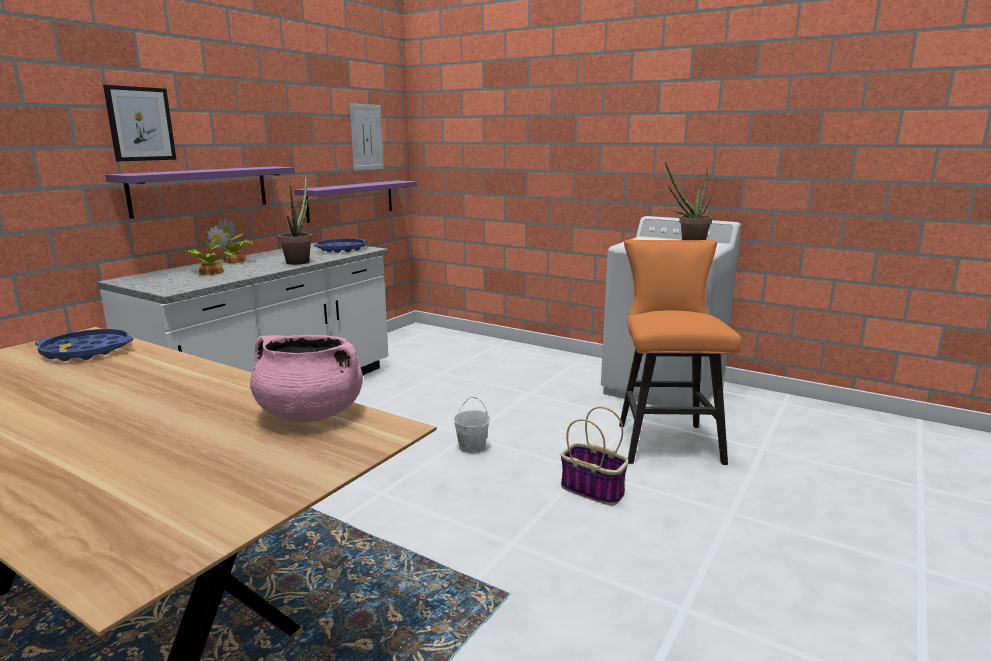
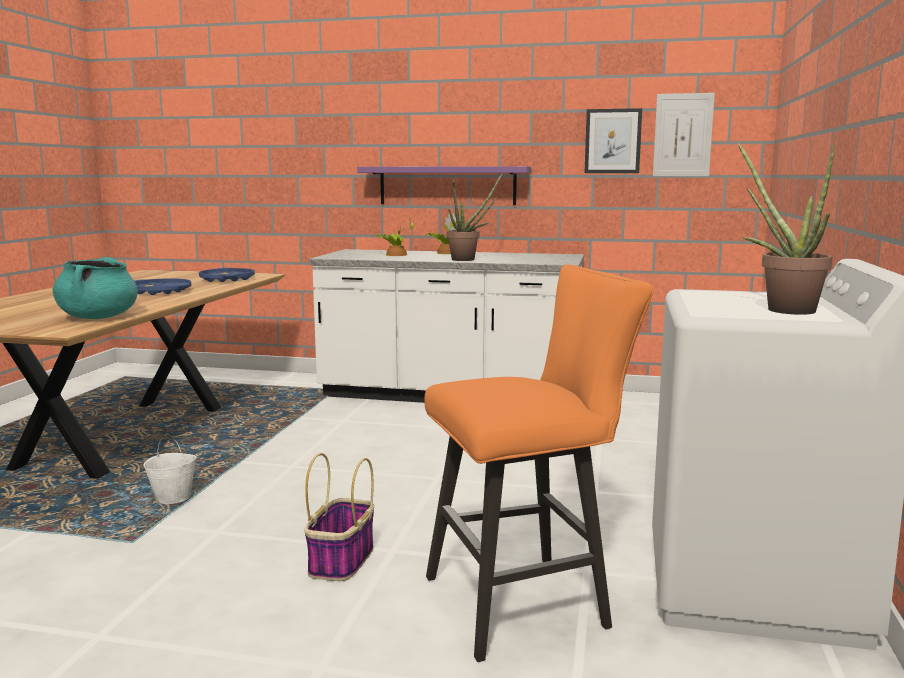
camera: 70 degrees right, 5 degrees down
picture [103,85,176,161] -> picture moved to [585,108,642,173]
pink cooking pot [250,335,363,422] -> turquoise cooking pot [53,257,138,319]
purple shelf [294,181,417,223] -> none
blue tray [314,239,367,253] -> blue tray moved to [134,278,191,295]
white bucket [453,397,490,454] -> white bucket moved to [143,433,197,504]

